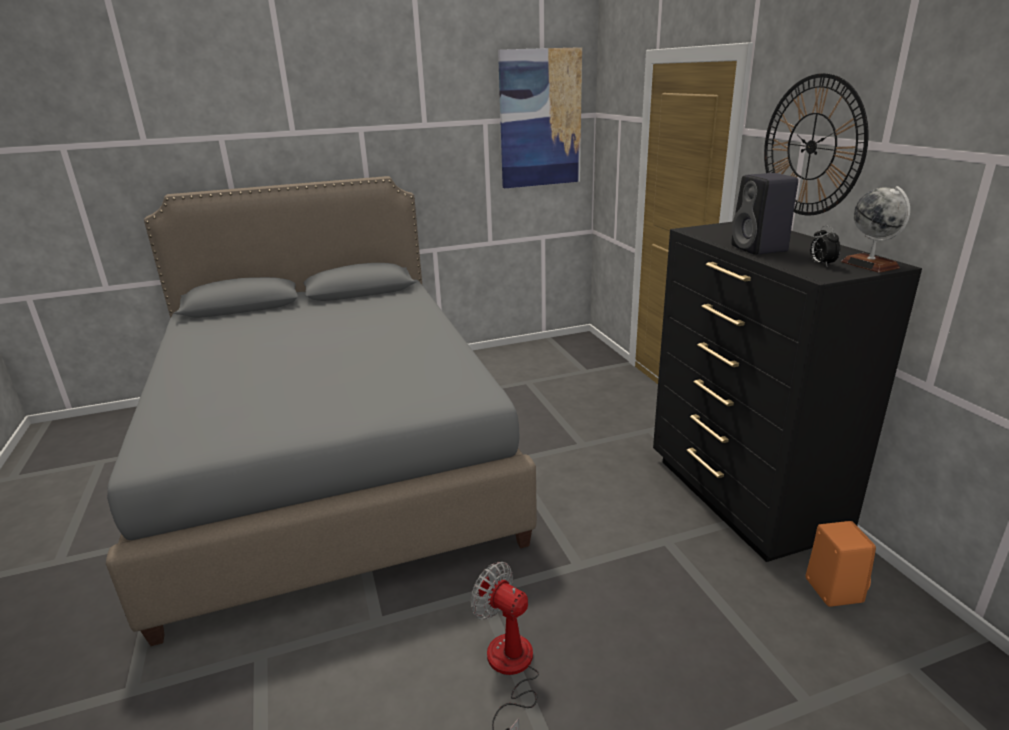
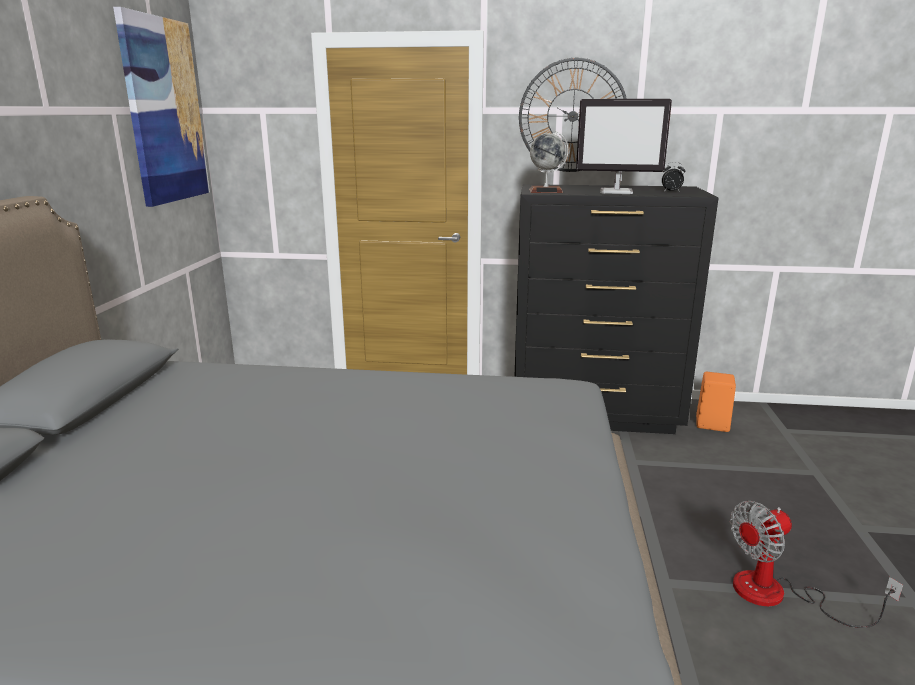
camera: 65 degrees left, 5 degrees down
black speaker [731,173,798,255] -> monitor [576,99,672,194]
globe [841,186,910,273] -> globe moved to [529,131,569,193]

